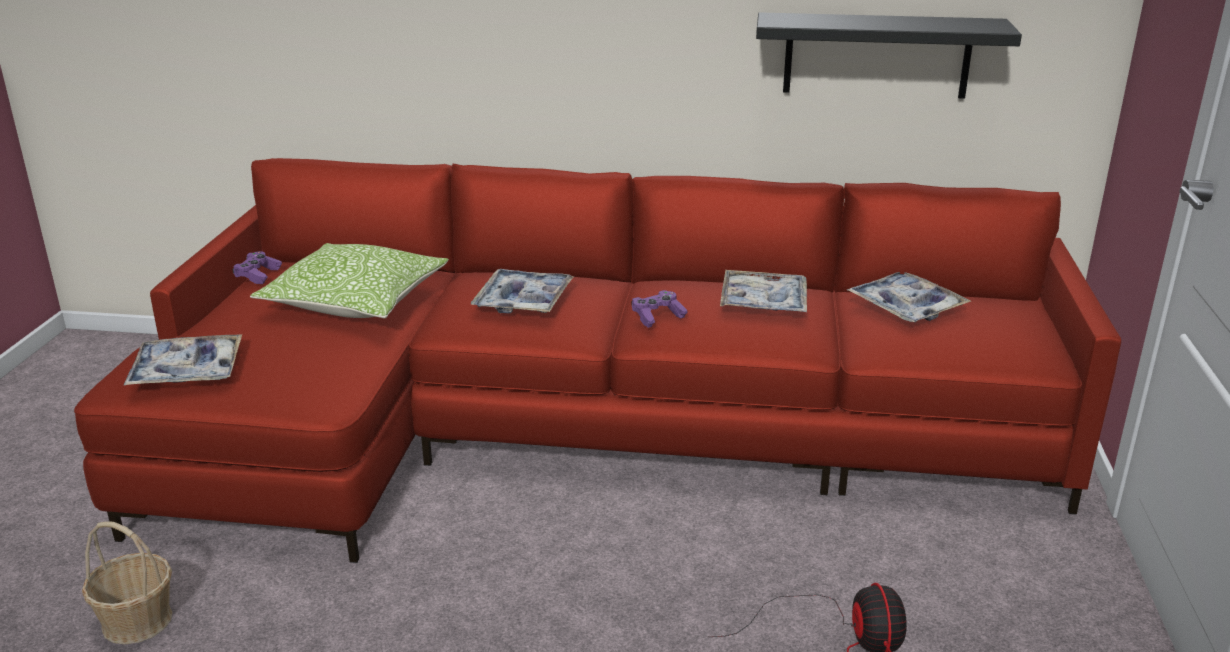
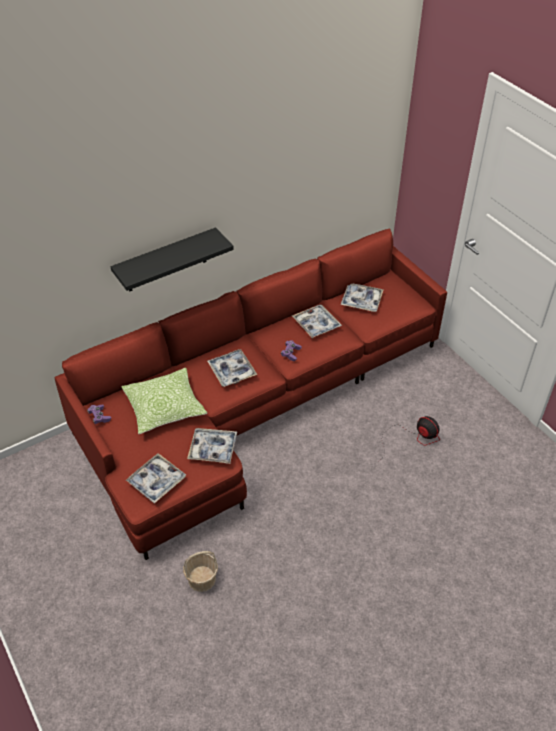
camera: 40 degrees left, 20 degrees up
black shelf [756,12,1022,99] -> black shelf moved to [110,227,234,292]
none -> tray [187,428,237,464]

